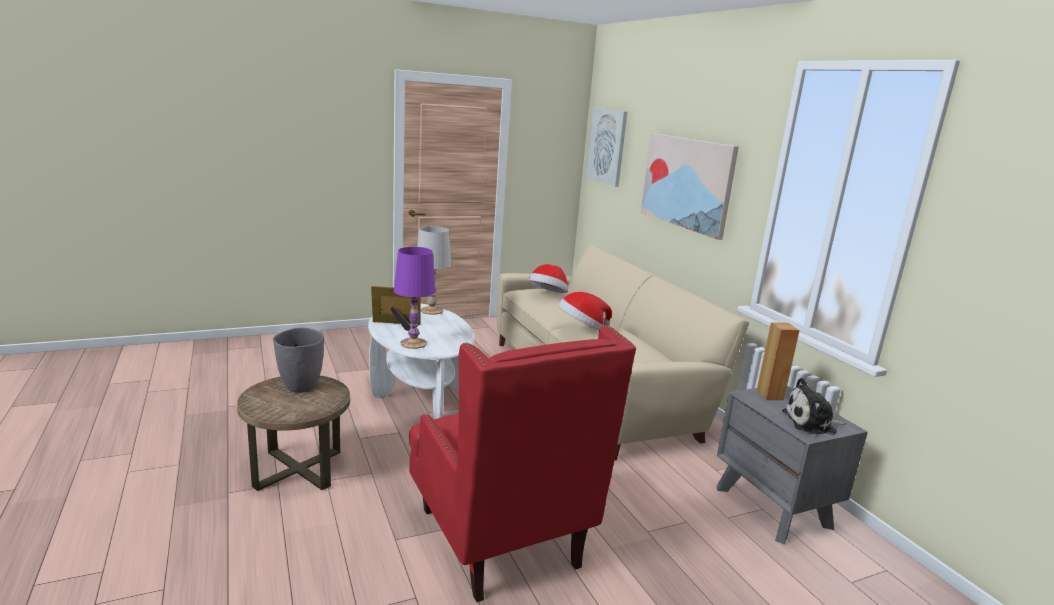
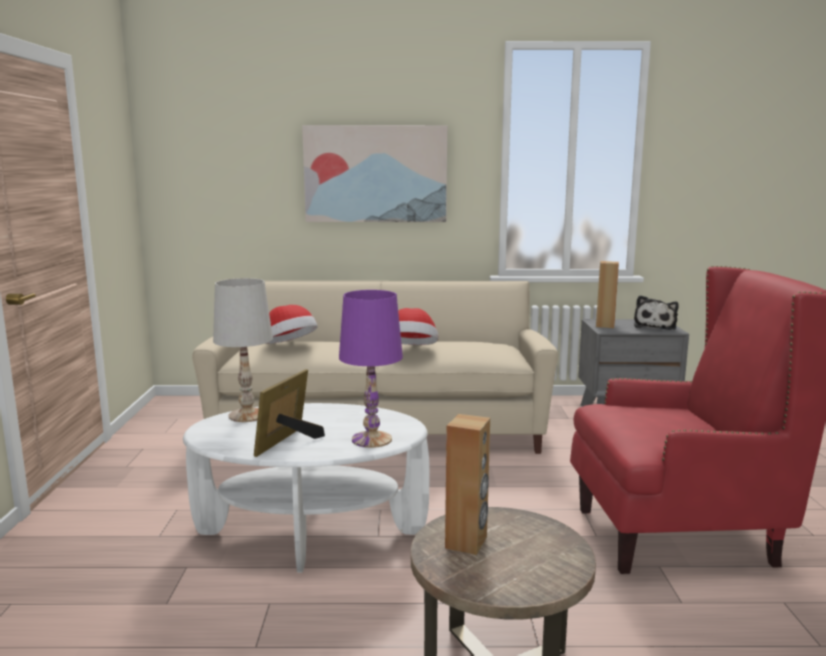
camera: 65 degrees left, 5 degrees down
grey vase [273,327,324,393] -> brown speaker [445,414,490,555]
picture [586,108,627,187] -> none

